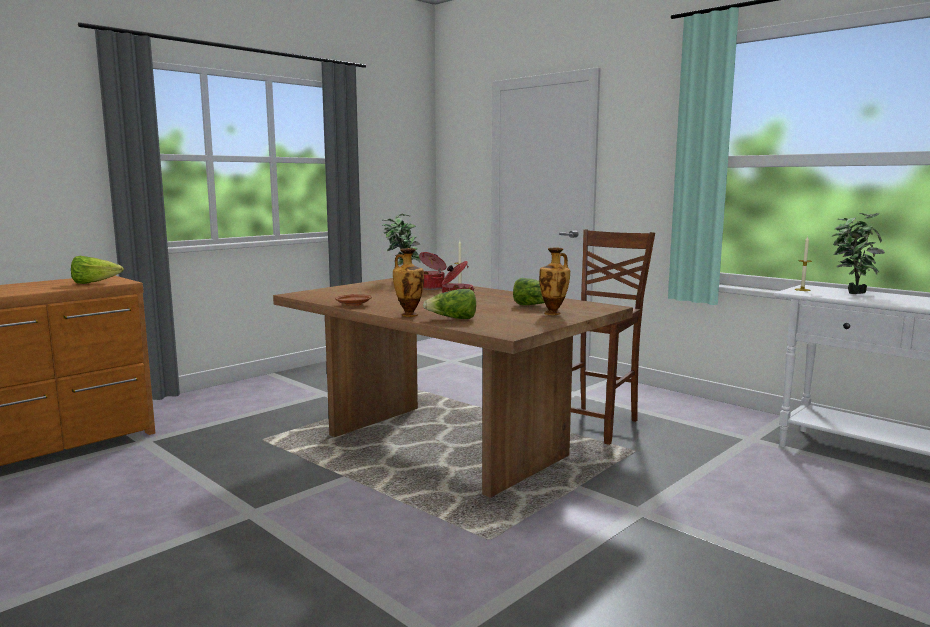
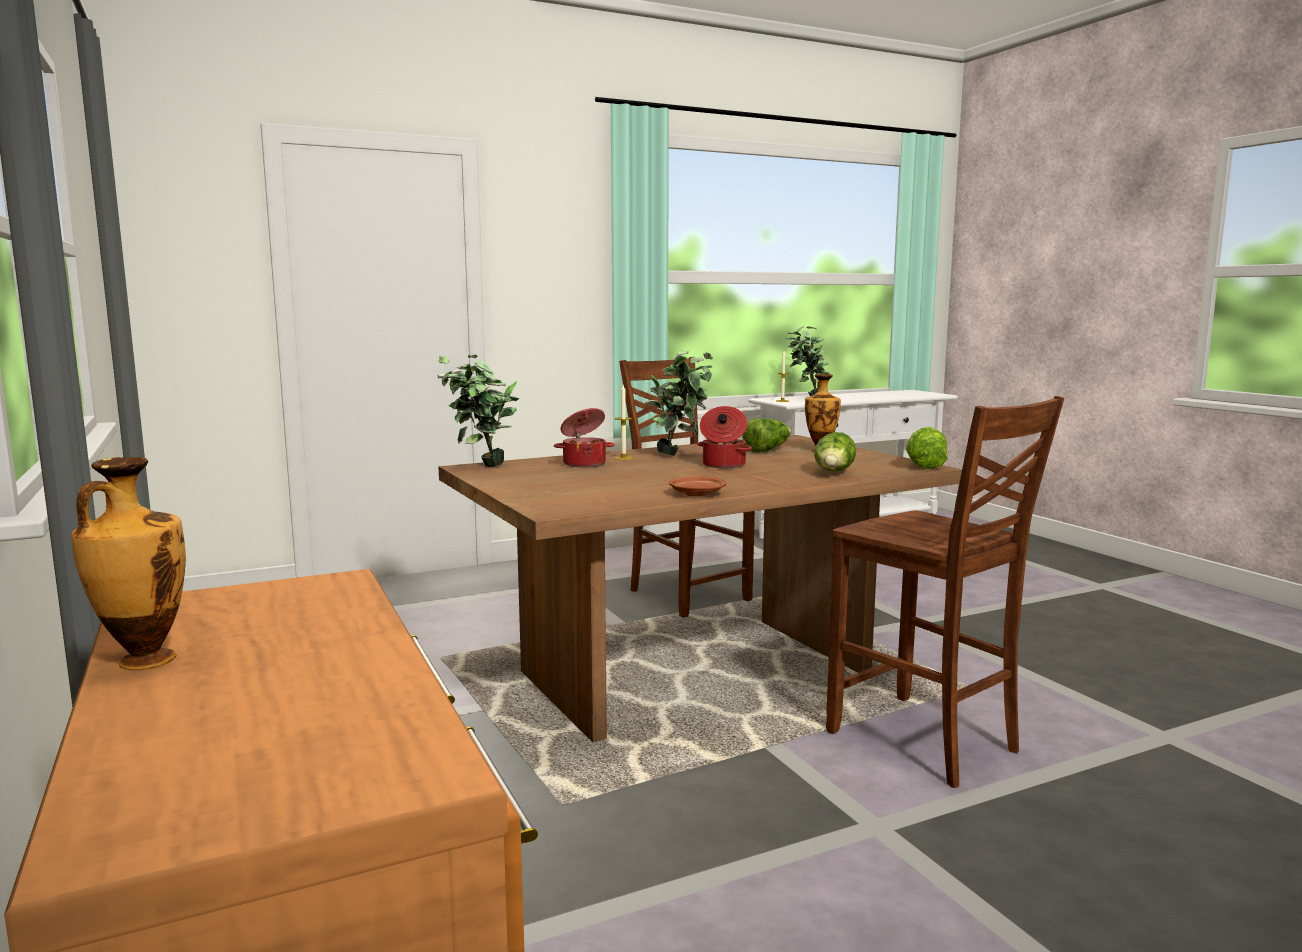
camera: 70 degrees left, 0 degrees up
lettuce [71,256,124,284] -> lettuce moved to [906,427,948,469]
vase [393,248,424,317] -> vase moved to [71,457,186,670]
none -> potted plant [645,350,713,456]
none -> brown chair [826,396,1064,788]

